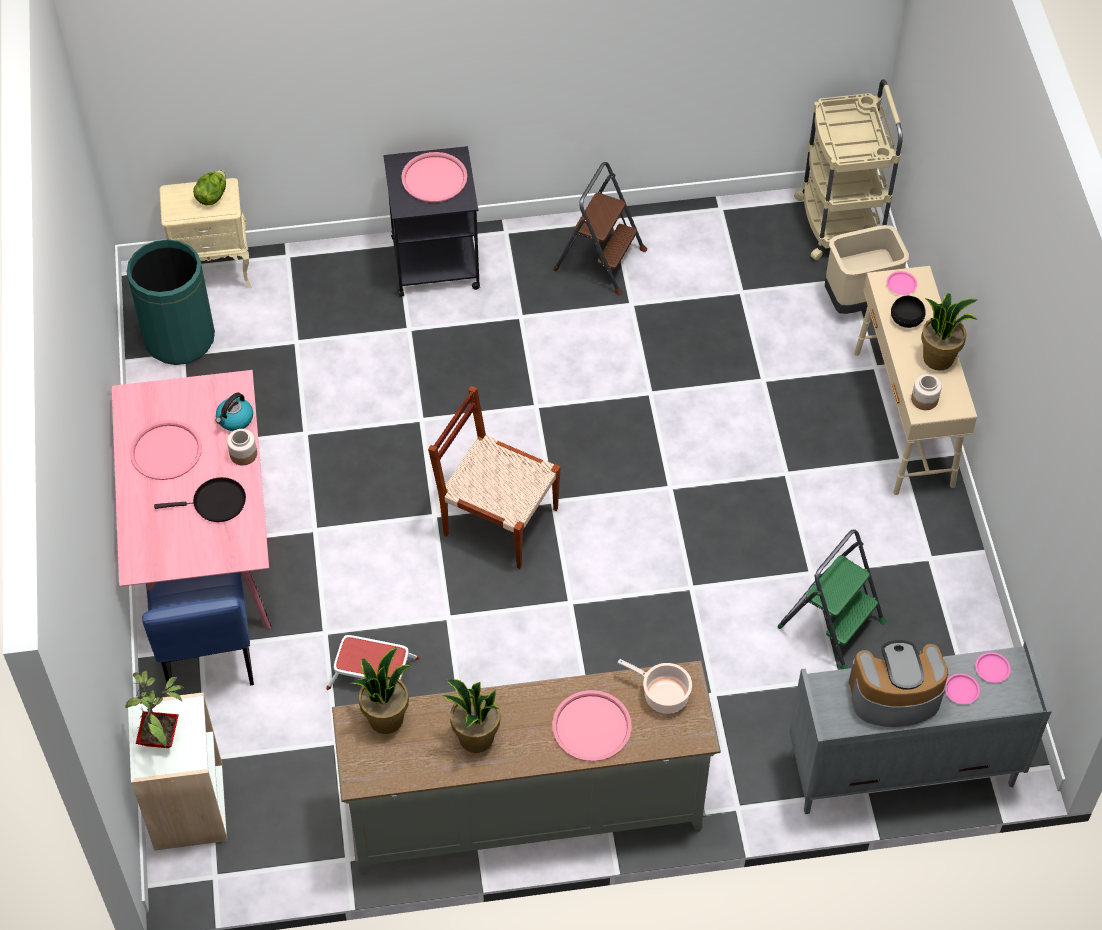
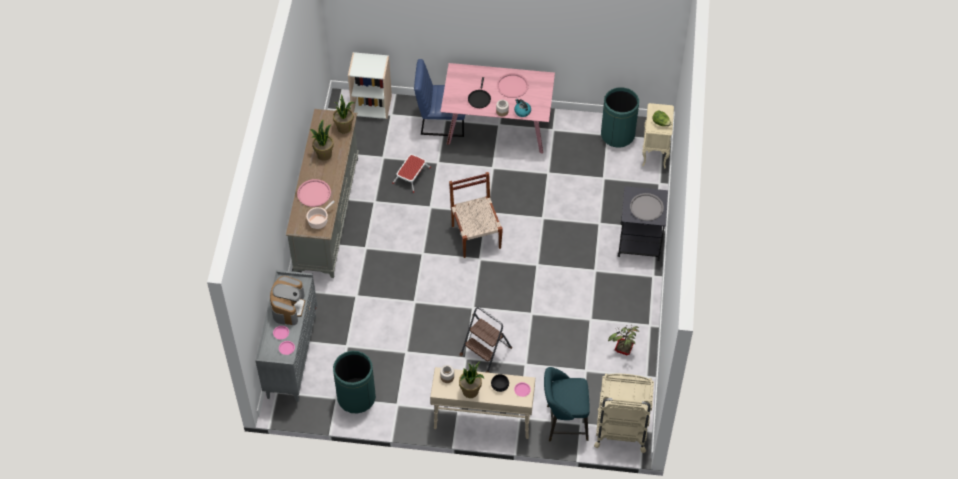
camera: 105 degrees right, 0 degrees up
potted plant [125,671,184,748] -> potted plant moved to [608,326,639,355]
pink tray [401,152,467,202] -> grey tray [630,193,664,221]
chair [428,386,560,569] -> chair turned 60 degrees counterclockwise [449,172,503,258]
brown step ladder [554,162,647,296] -> brown step ladder moved to [459,307,512,373]
green step ladder [777,529,887,669] -> none
beige trash can [825,225,909,314] -> turquoise stool [544,367,590,441]
none -> green trash can [333,351,376,414]

